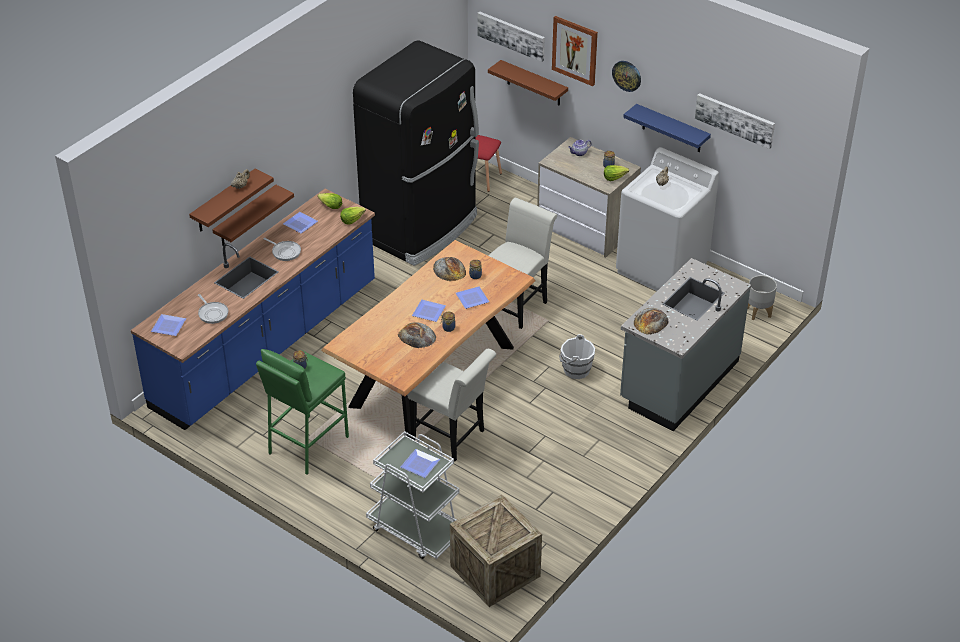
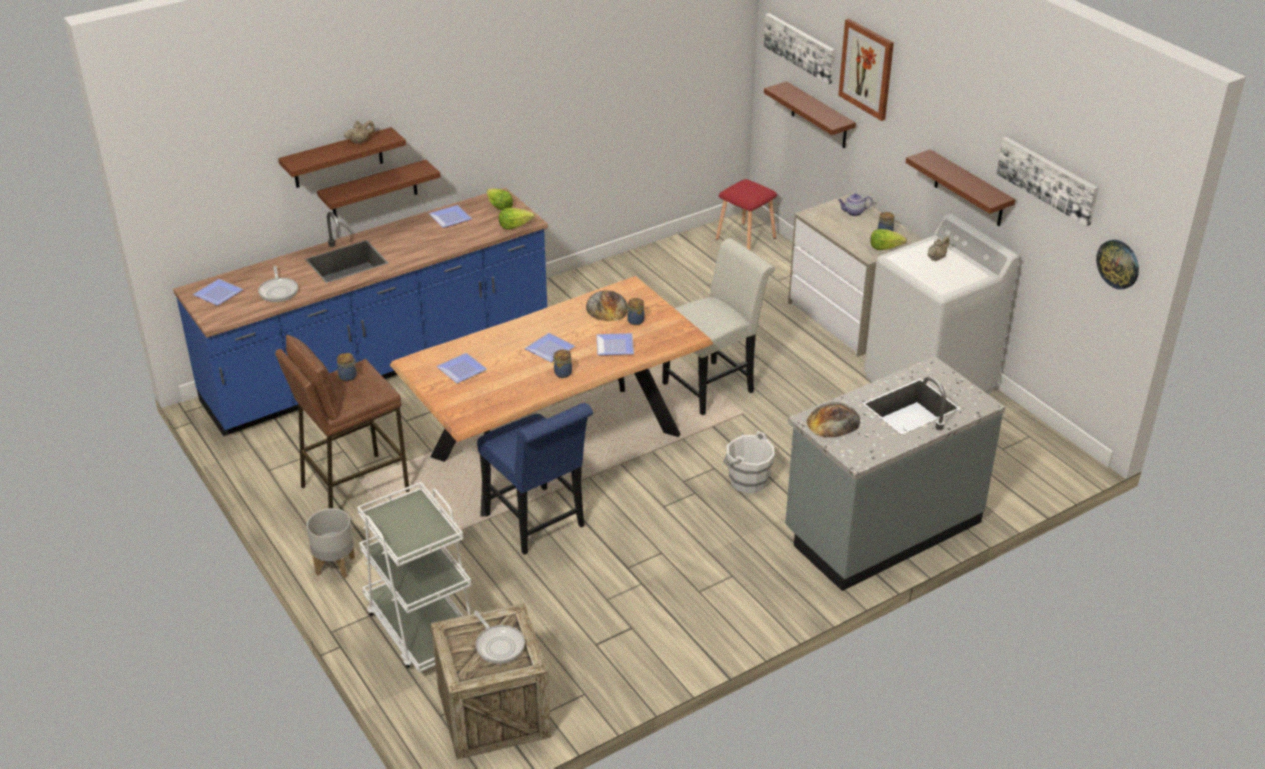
camera: 20 degrees right, 5 degrees down
green stool [256,349,349,475] -> brown stool [275,335,410,508]
frying pan [263,238,301,261] -> frying pan moved to [474,611,525,664]
black fridge [353,40,479,266] -> none
bread [398,322,436,348] -> none
plate [401,449,440,478] -> plate moved to [436,353,487,383]
white chair [407,349,496,461] -> blue chair [477,403,593,555]
wall clock [612,61,641,92] -> wall clock moved to [1096,240,1139,290]
blue shelf [623,104,711,152] -> brown shelf [906,149,1015,226]
grey planter [747,275,777,320] -> grey planter moved to [306,508,355,578]

